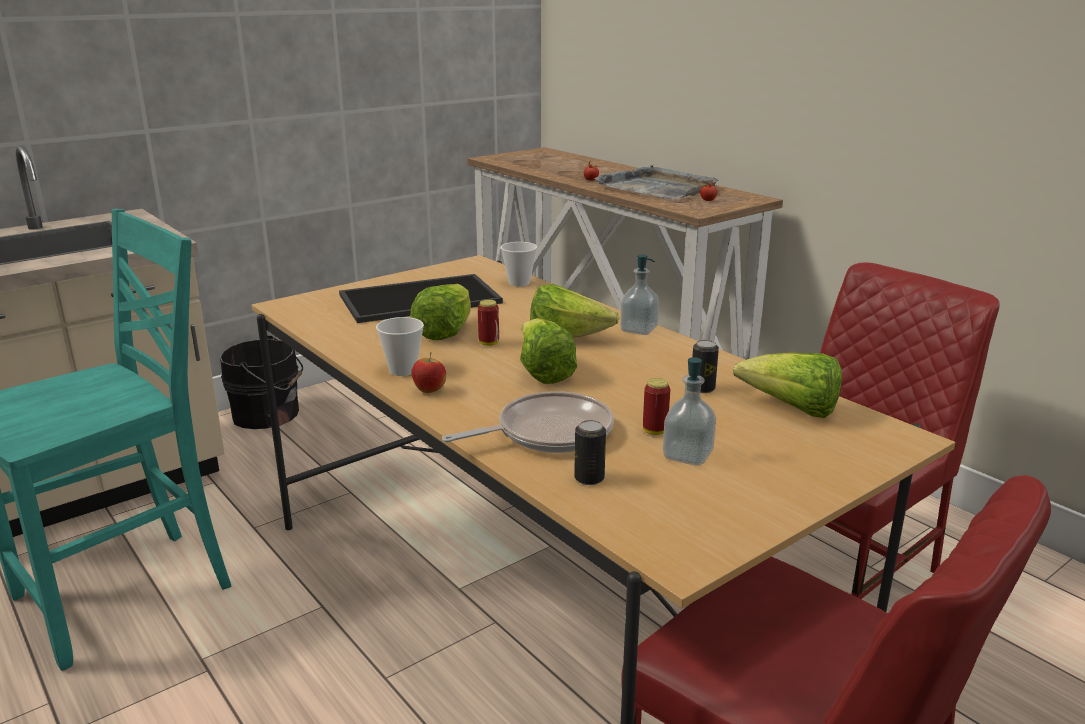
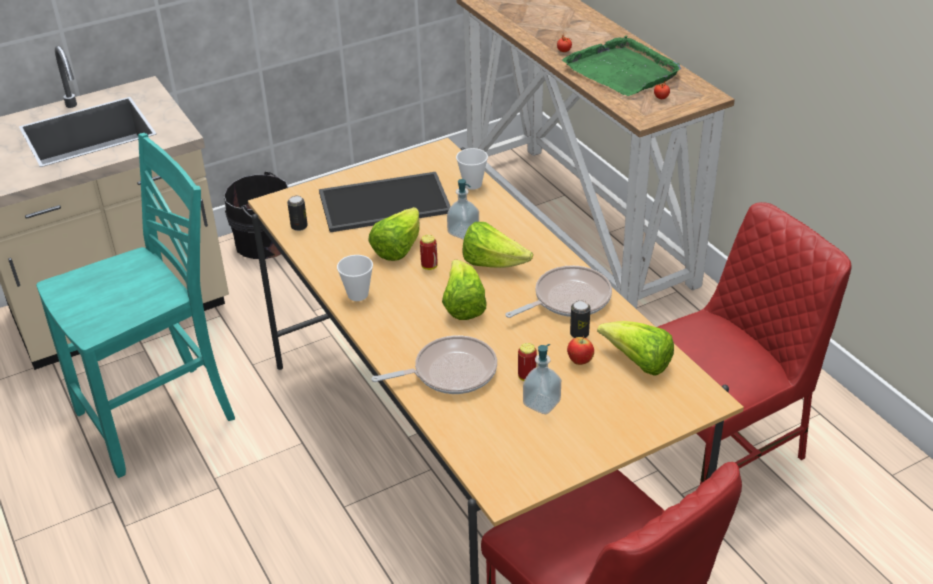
camera: 10 degrees right, 15 degrees up
apple [411,352,446,393] -> apple moved to [567,336,594,365]
can [574,420,606,485] -> can moved to [287,196,308,231]
grey tray [594,165,719,199] -> green tray [562,36,681,96]
soap dispenser [620,254,659,335] -> soap dispenser moved to [447,179,479,240]
none -> frying pan [505,265,612,318]

